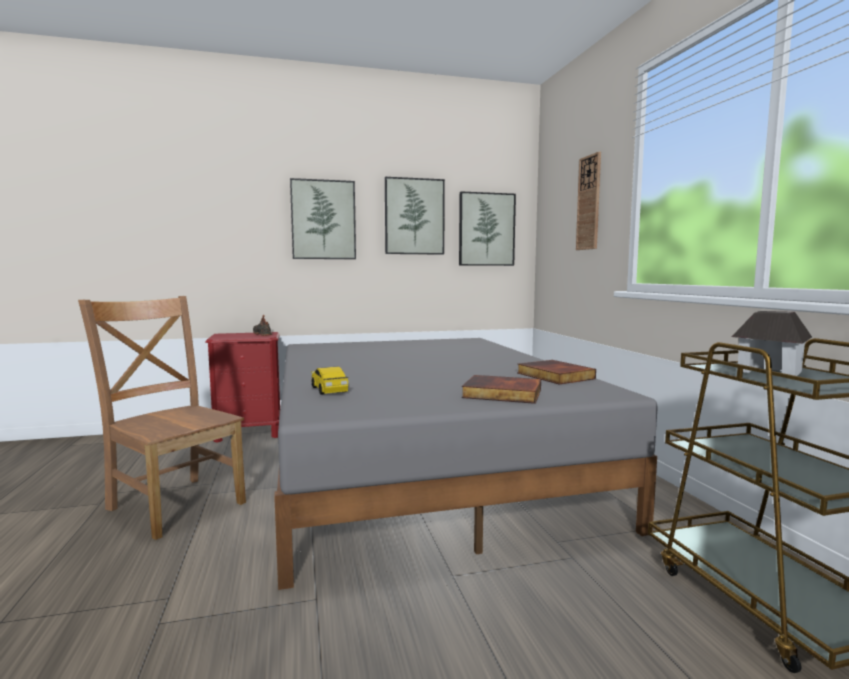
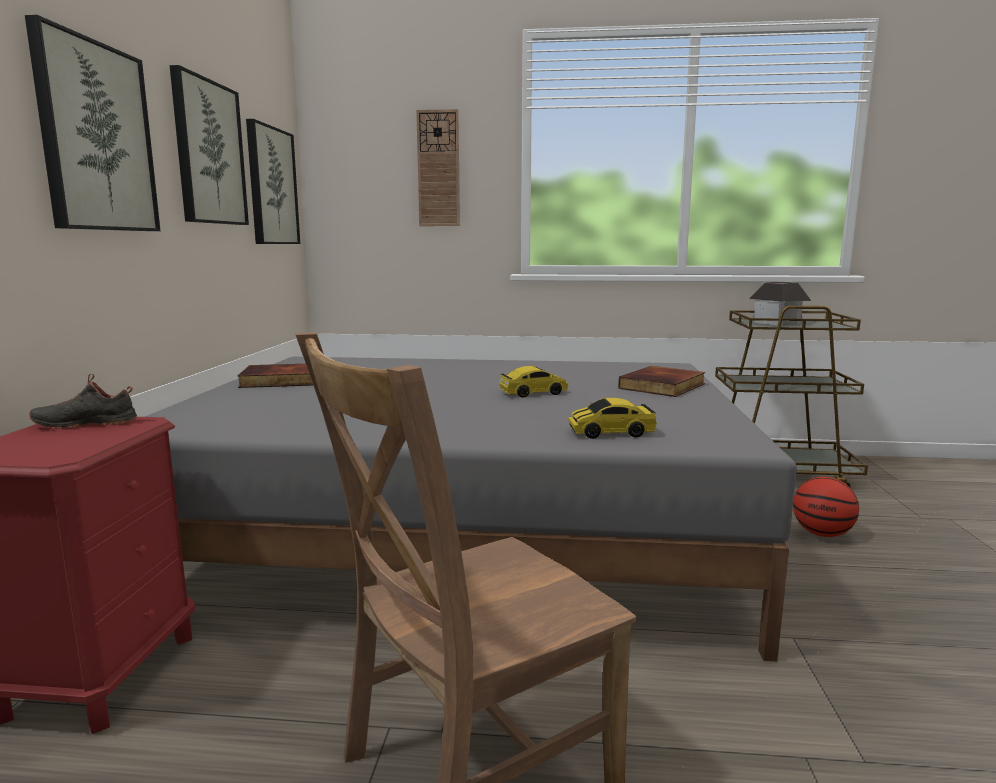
camera: 70 degrees left, 5 degrees up
book [517,360,596,384] -> book moved to [237,364,313,388]
none -> toy car [499,366,568,398]
none -> basketball [793,477,859,537]

